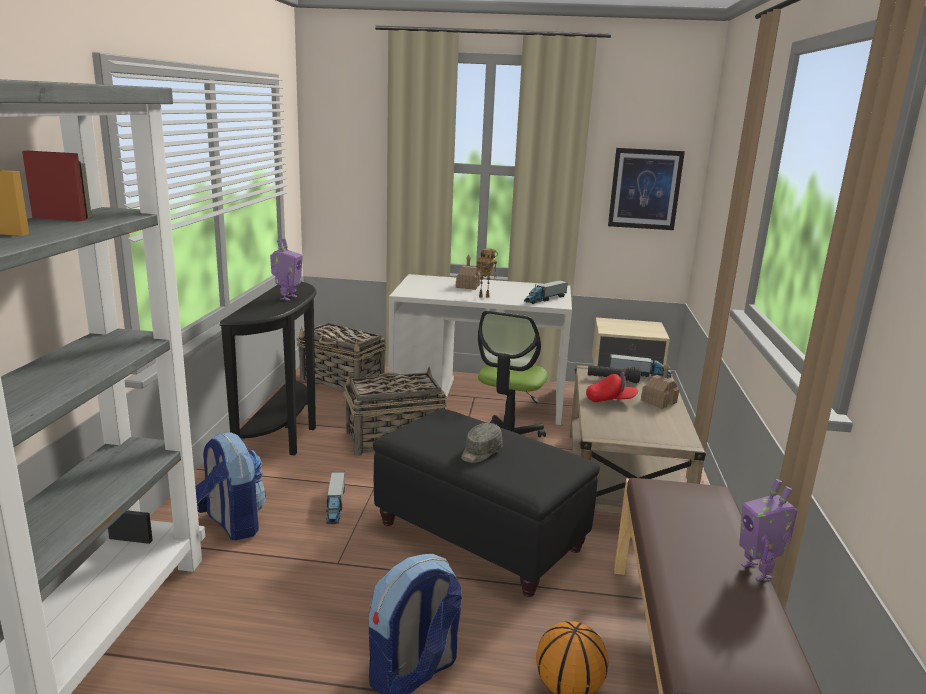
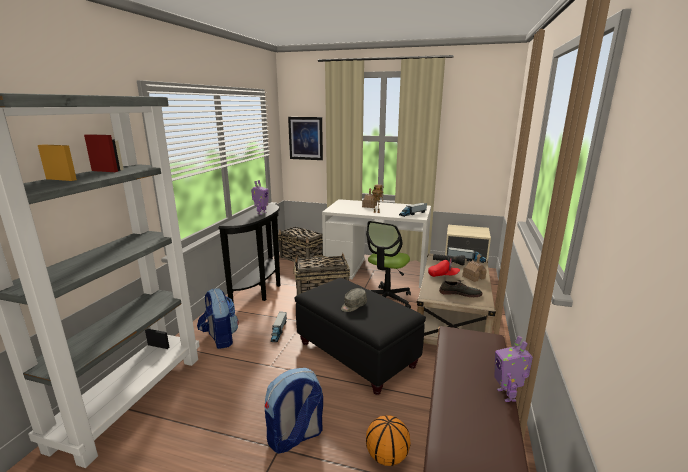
camera: 10 degrees right, 0 degrees up
picture [608,148,685,230] -> picture moved to [288,117,323,160]
none -> grey shoe [439,280,482,297]

